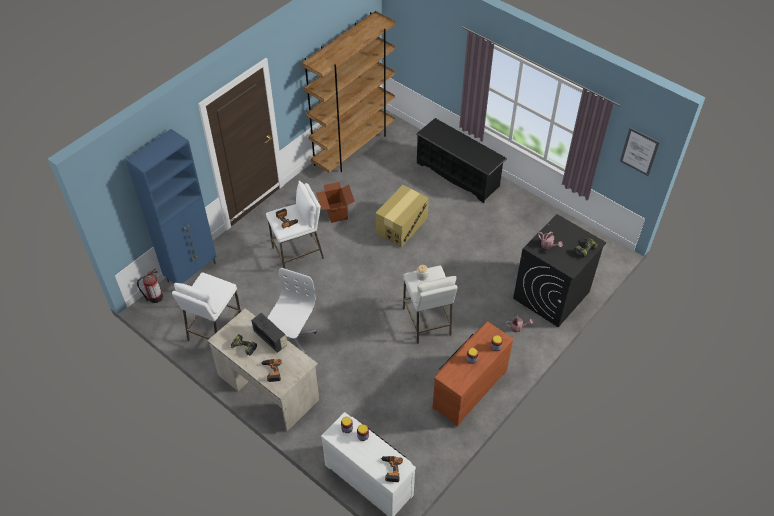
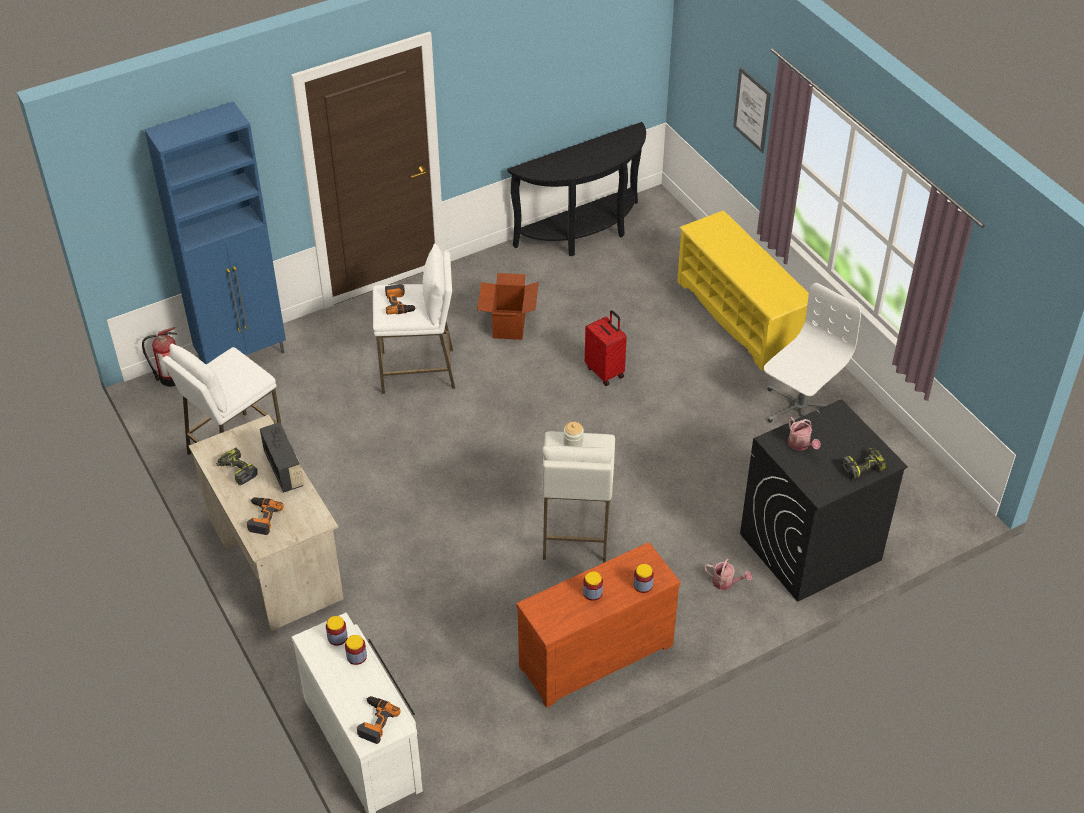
camera: 20 degrees right, 5 degrees down
white office chair [267,268,317,353] -> white office chair moved to [764,283,861,423]
brown bookcase [301,11,396,173] -> black console table [508,122,646,256]
cardboard box [376,185,429,247] -> red suitcase [585,310,627,386]
black shoe rack [416,118,507,203] -> yellow shoe rack [677,210,809,371]
picture [620,127,660,176] -> picture moved to [733,67,771,153]

